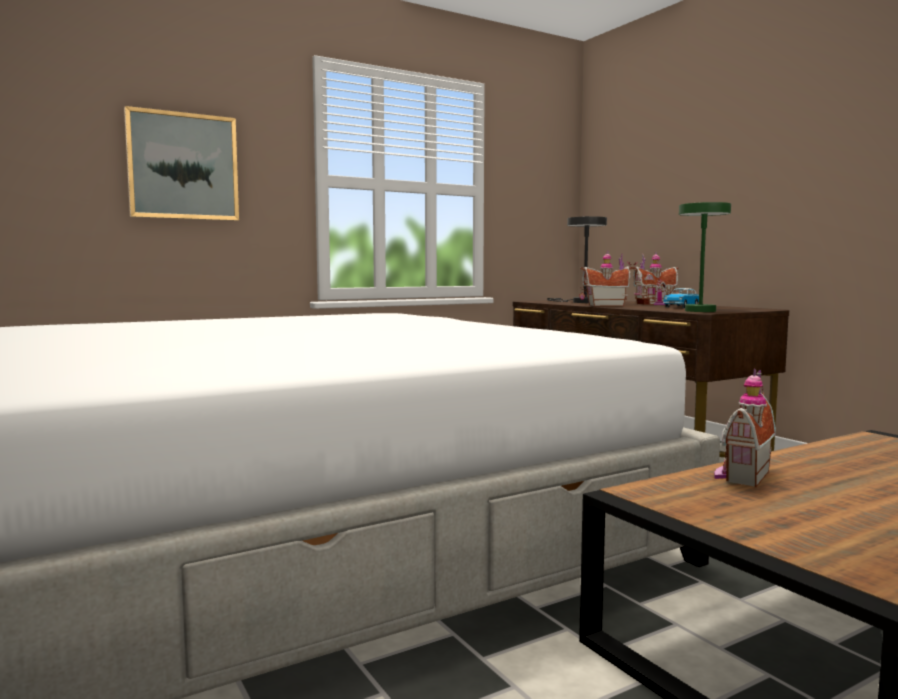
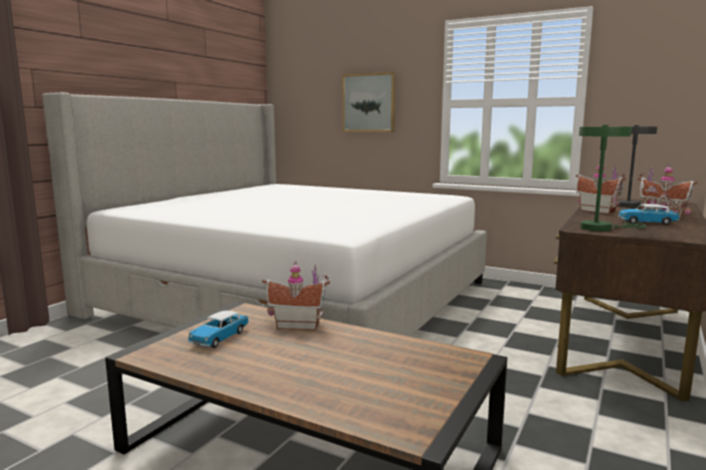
camera: 60 degrees right, 5 degrees up
none -> toy car [188,310,249,348]

